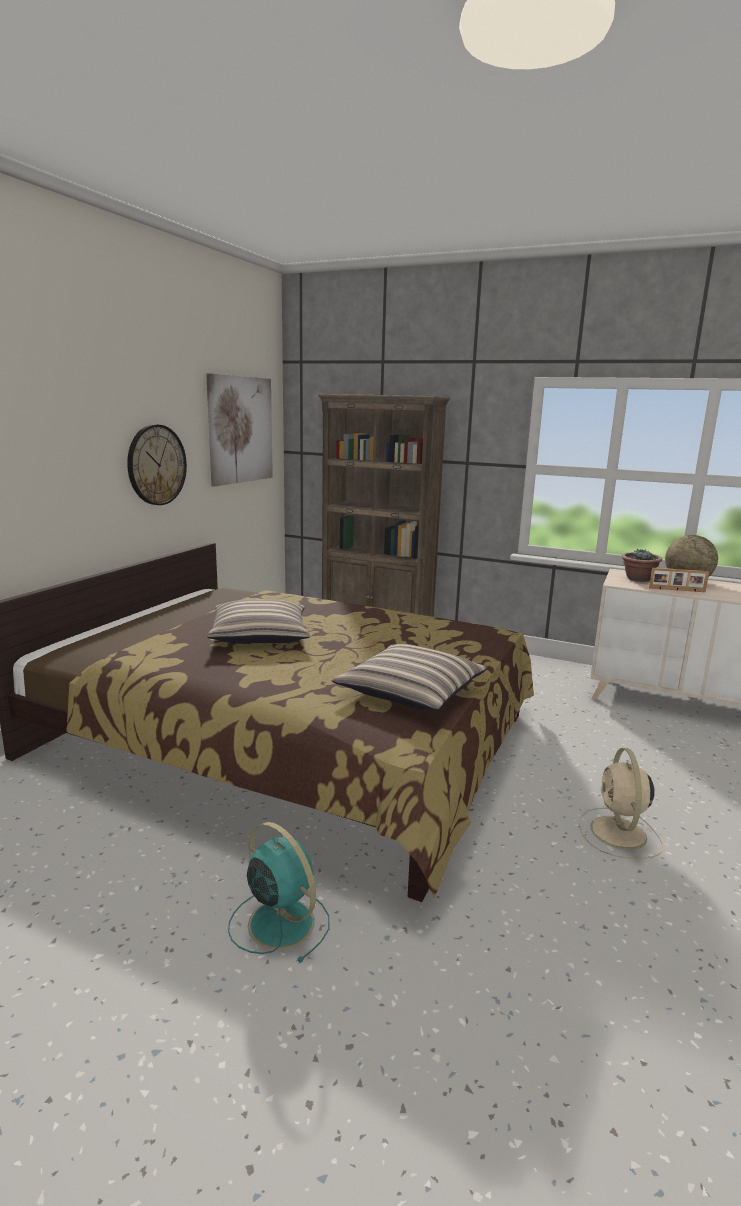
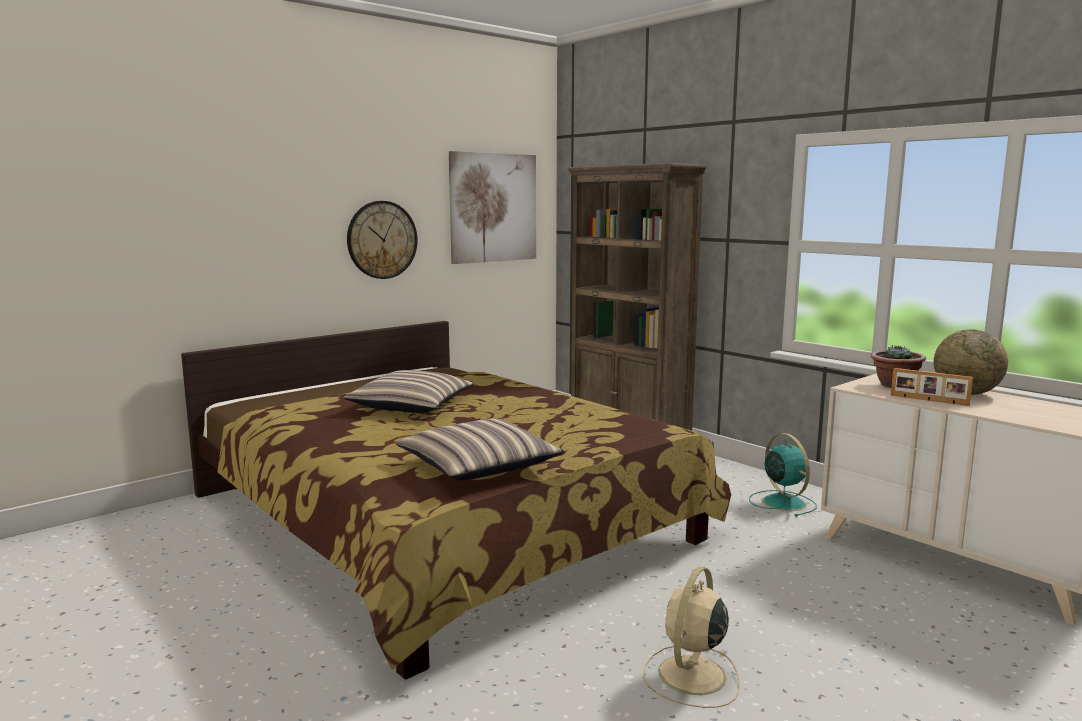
camera: 25 degrees right, 5 degrees down
turquoise fan [228,822,329,963] -> turquoise fan moved to [749,433,817,517]

